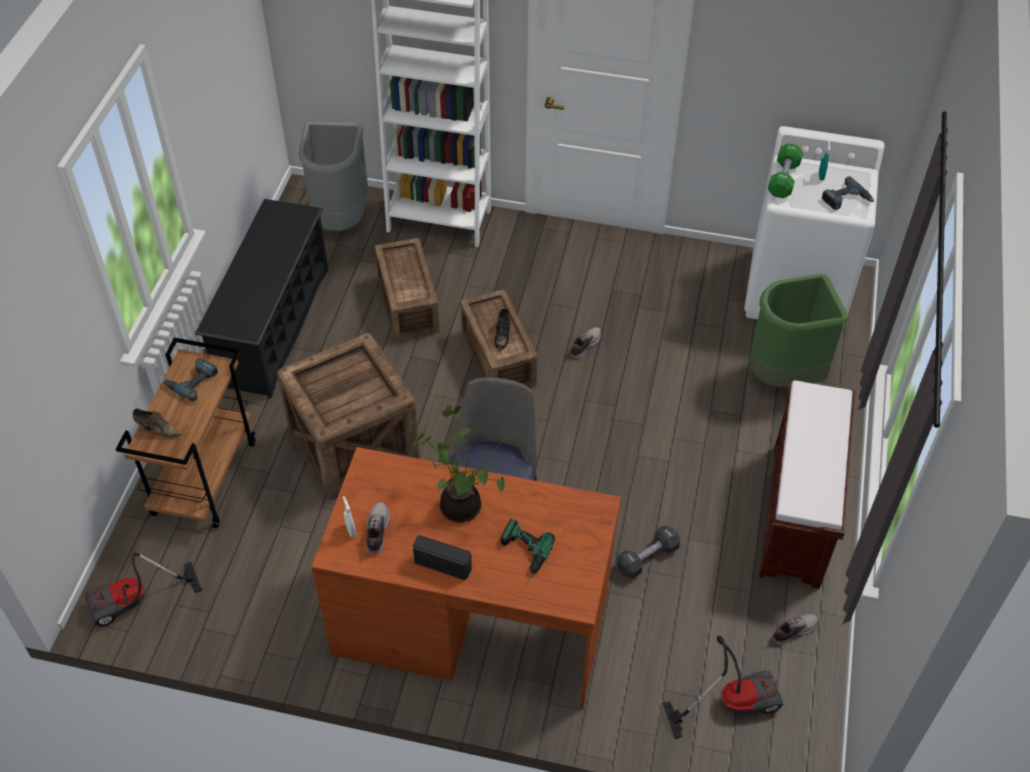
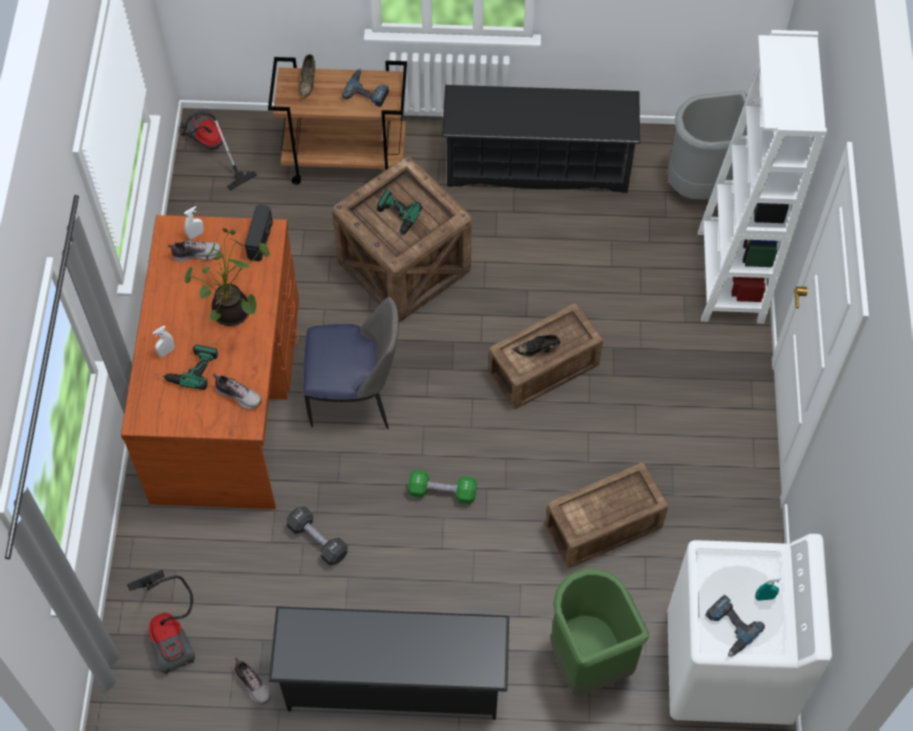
camera: 80 degrees right, 10 degrees up
crate [375,238,440,341] -> crate moved to [545,463,668,568]
radio [413,535,472,580] -> radio moved to [245,204,273,262]
shoe [570,327,601,359] -> shoe moved to [213,374,262,409]
brown bench [759,381,856,589] -> black shoe rack [269,607,509,720]
green dumbbell [768,143,803,198] -> green dumbbell moved to [408,470,477,504]
none -> white spray bottle [153,326,174,357]
none -> power drill [377,190,422,241]

